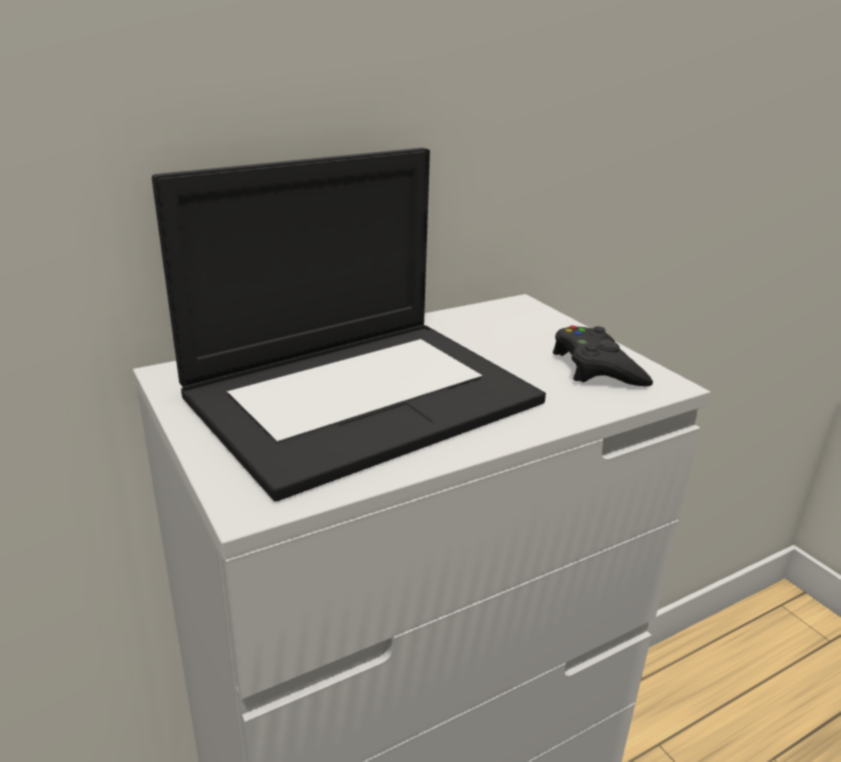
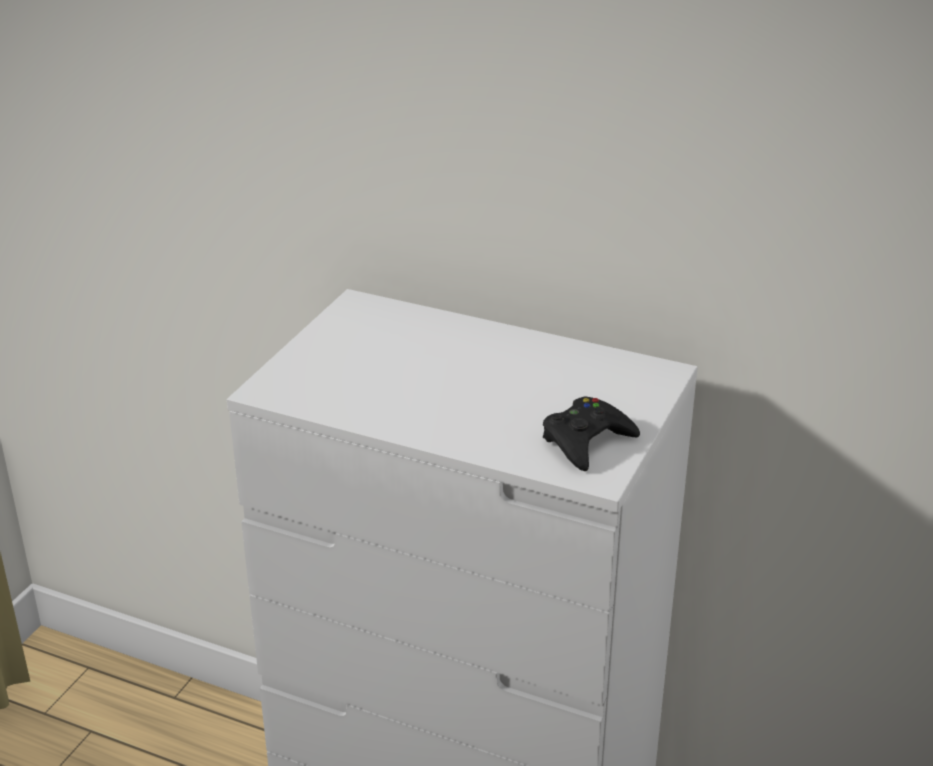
camera: 55 degrees right, 5 degrees up
laptop [152,148,546,501] -> none

